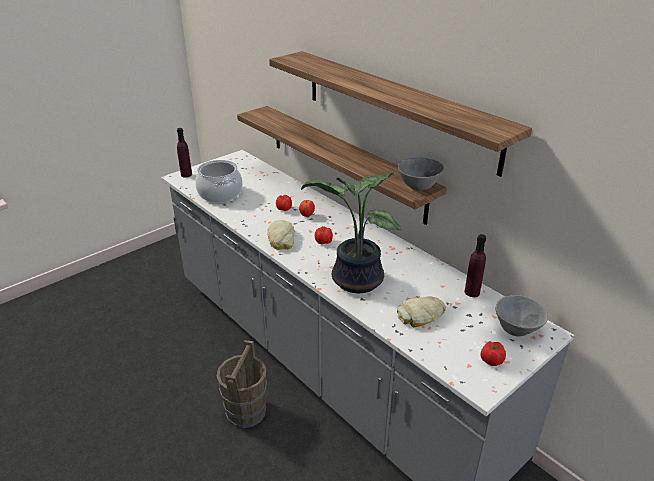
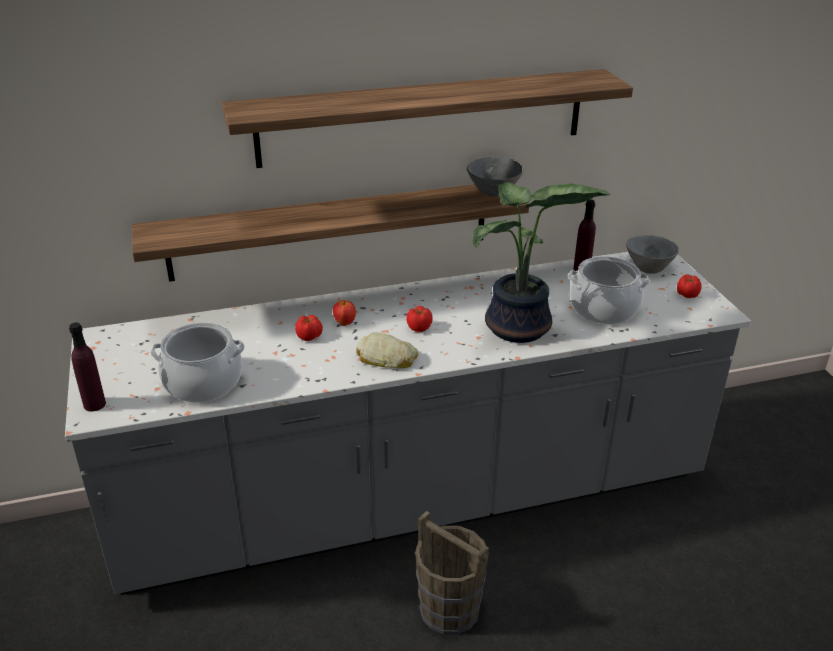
camera: 65 degrees left, 0 degrees up
bread [397,296,446,328] -> cooking pot [568,256,650,324]

